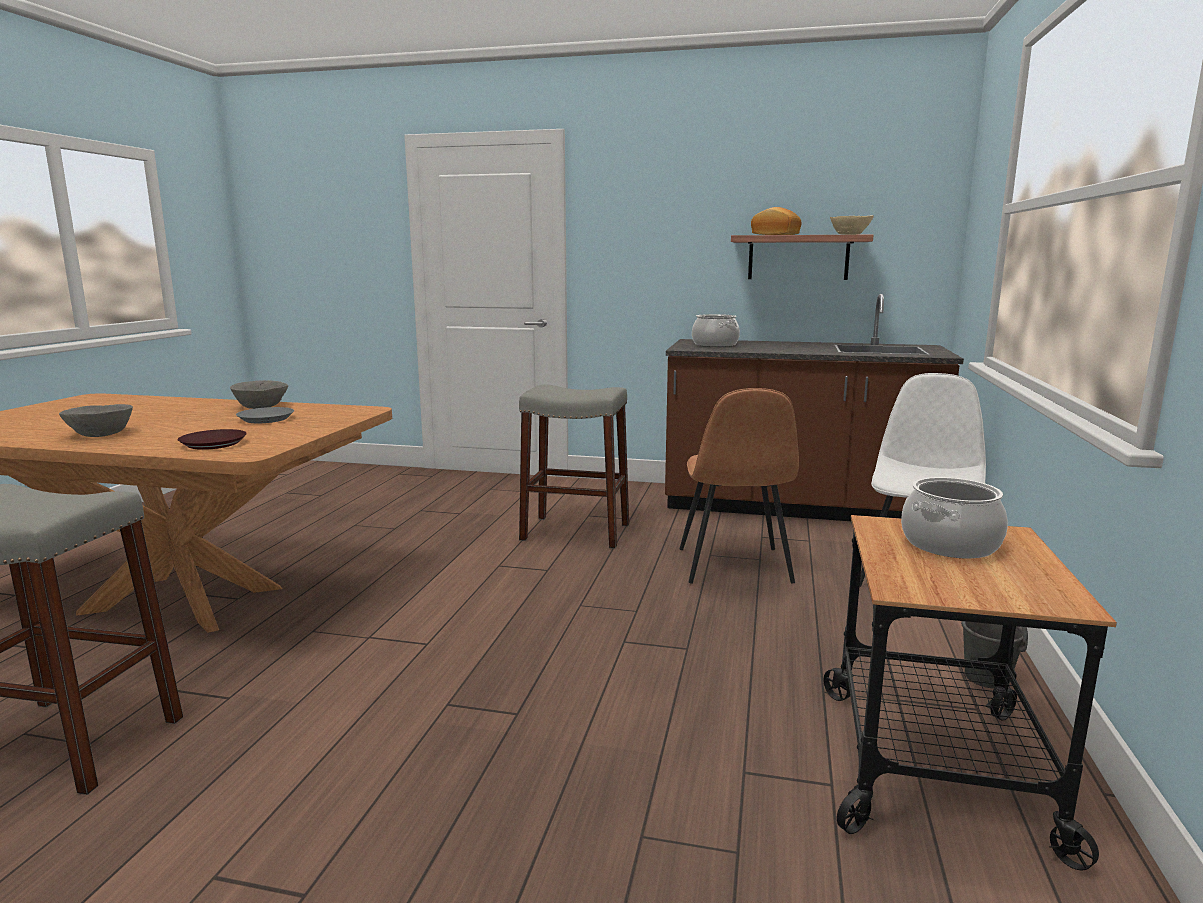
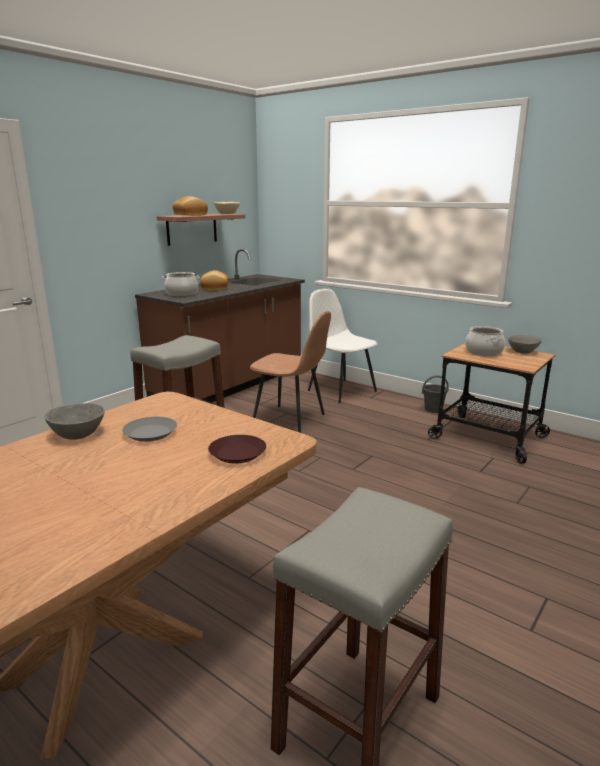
camera: 65 degrees left, 5 degrees up
grey bowl [59,404,133,437] -> grey bowl moved to [508,335,542,354]
none -> bread [200,270,228,291]

